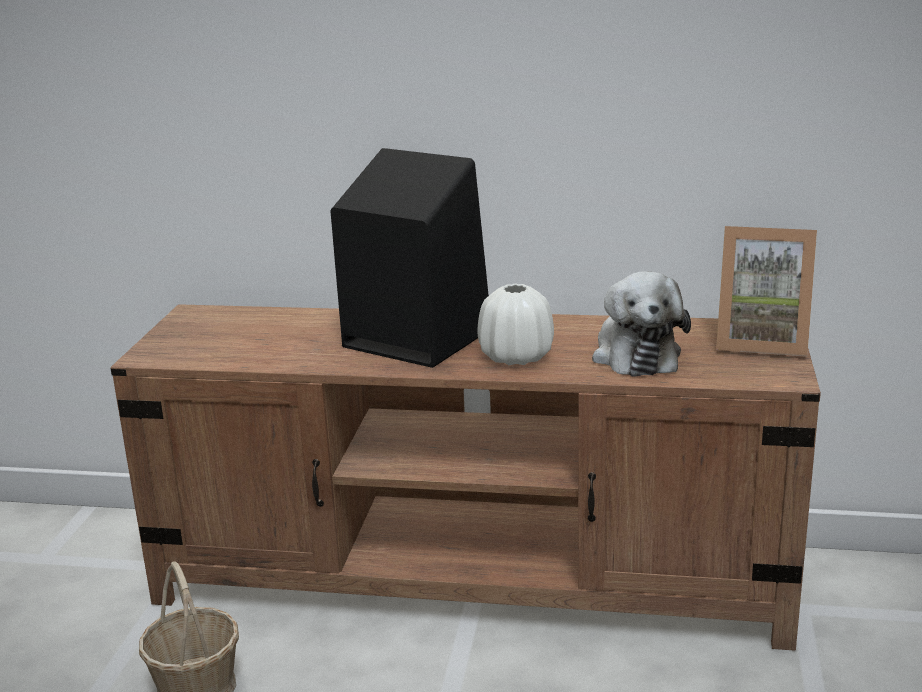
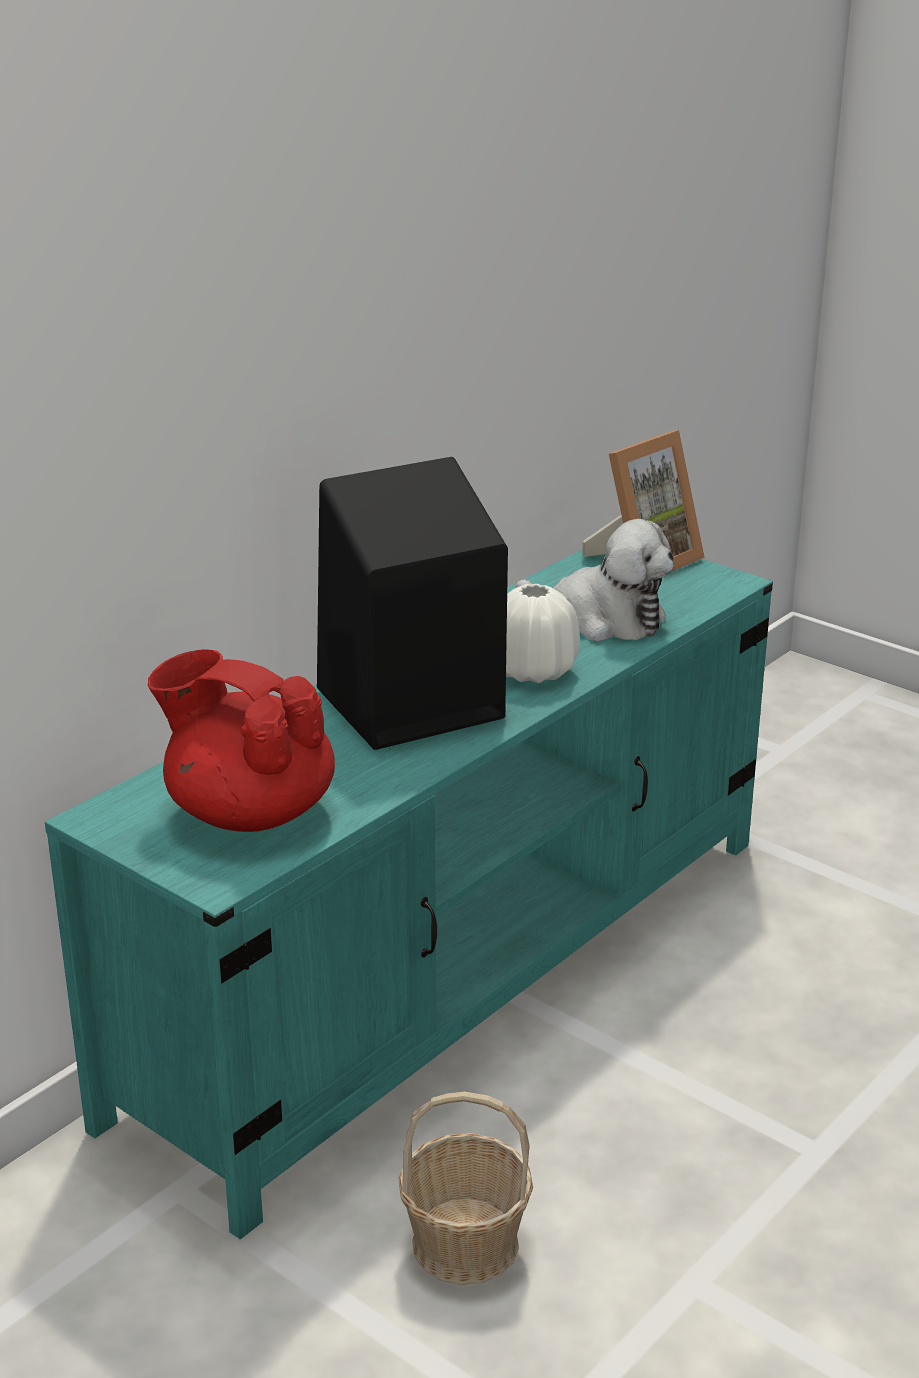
camera: 60 degrees left, 5 degrees up
brown tv stand [110,304,821,651] -> turquoise tv stand [45,550,773,1239]
none -> red teapot [148,649,335,832]

